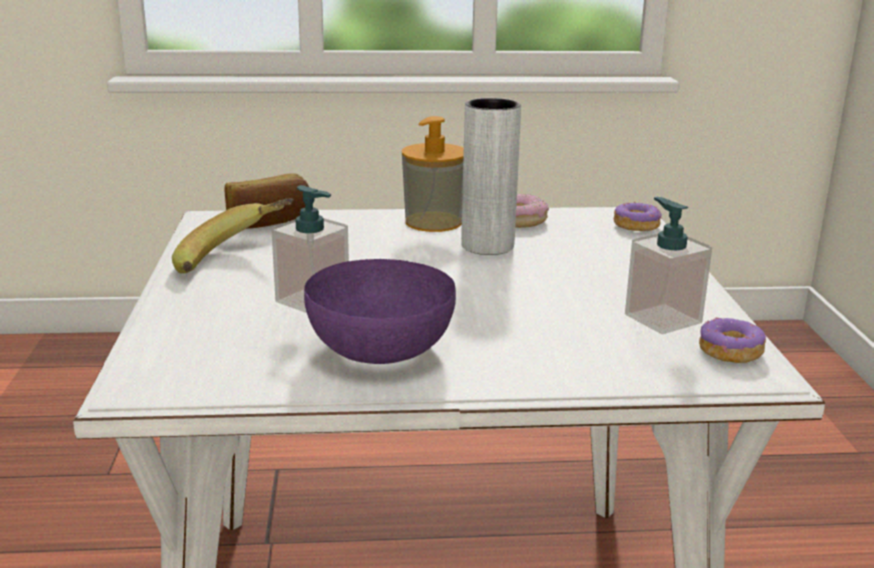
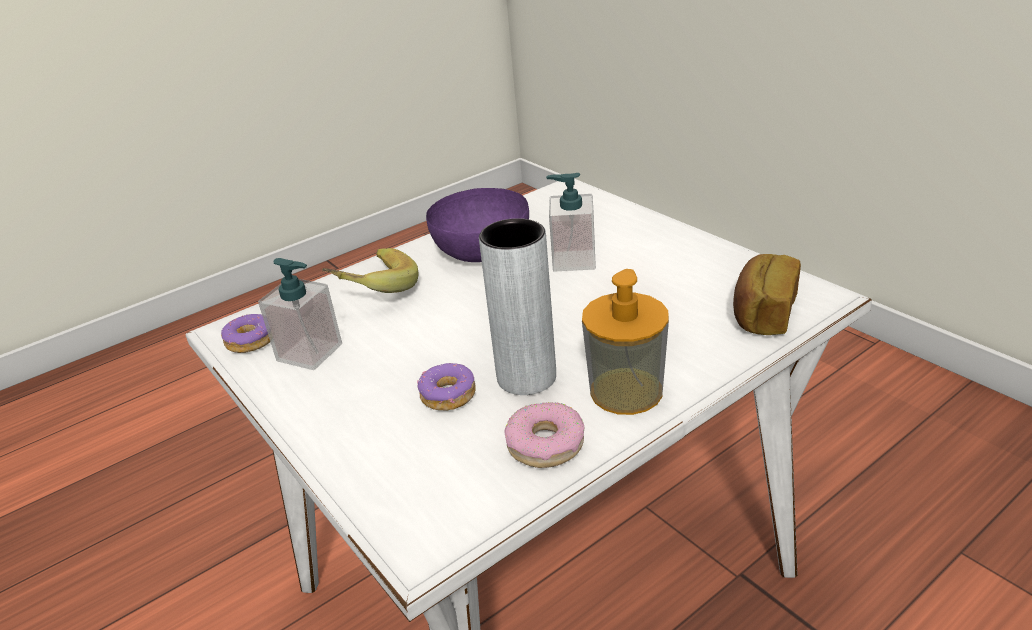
camera: 150 degrees right, 10 degrees up
banana [172,198,294,274] -> banana moved to [322,248,418,293]
donut [614,202,662,231] -> donut moved to [417,363,476,410]

